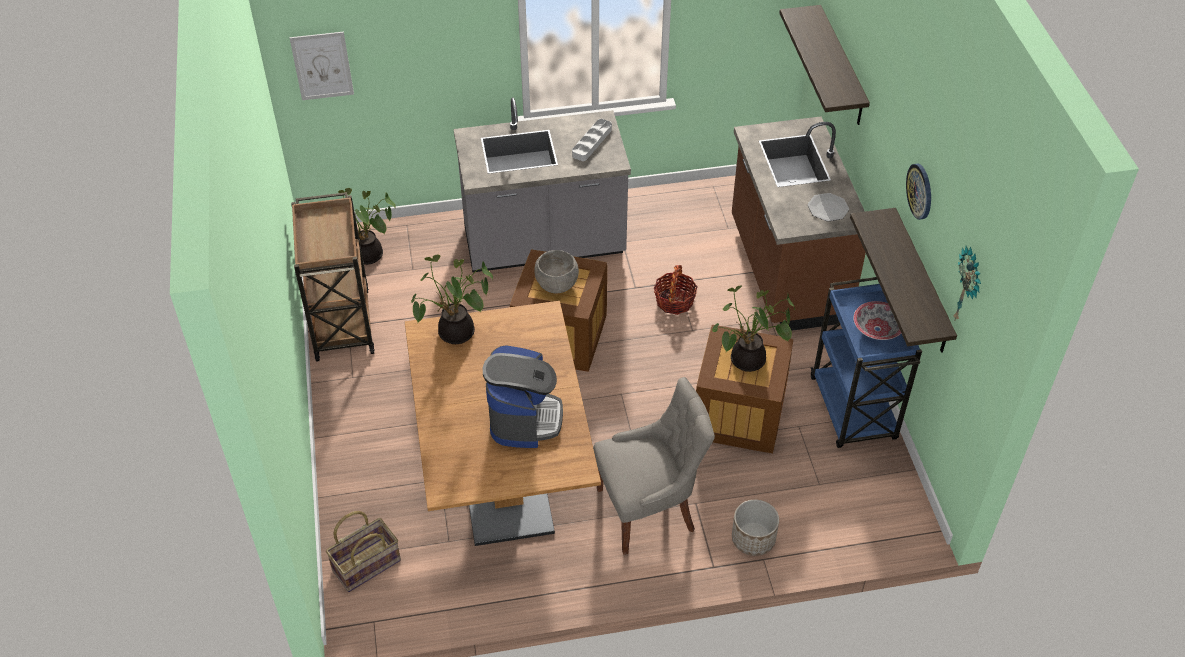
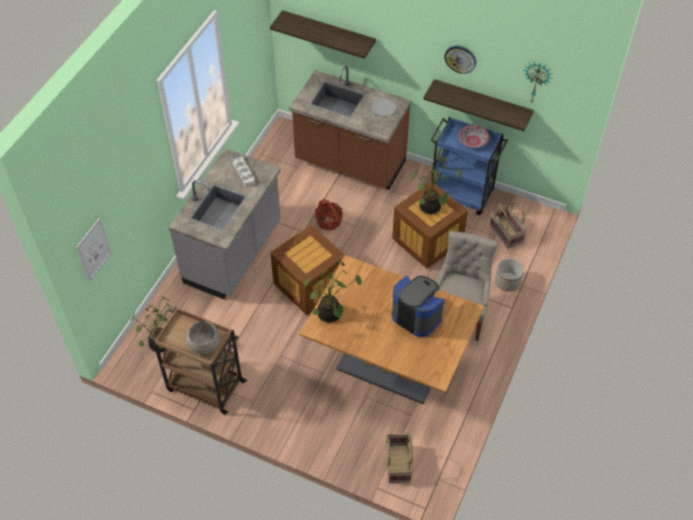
camera: 55 degrees left, 5 degrees up
grey bowl [534,250,579,294] -> grey bowl moved to [186,321,219,354]
none -> basket [490,201,527,249]

